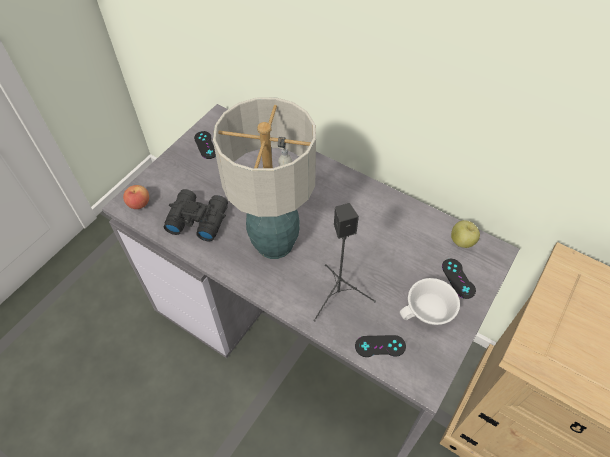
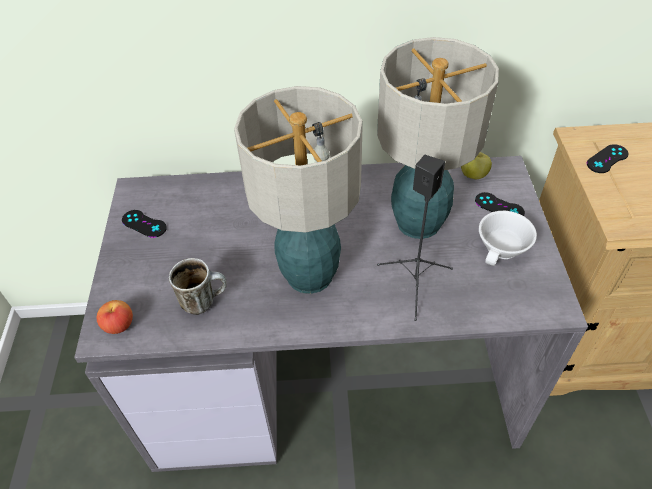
camera: 35 degrees left, 5 degrees down
black binoculars [164,189,228,241] -> mug [169,258,227,315]
black game controller [355,335,406,357] -> black game controller moved to [587,144,629,173]
none -> table lamp [377,37,499,239]

